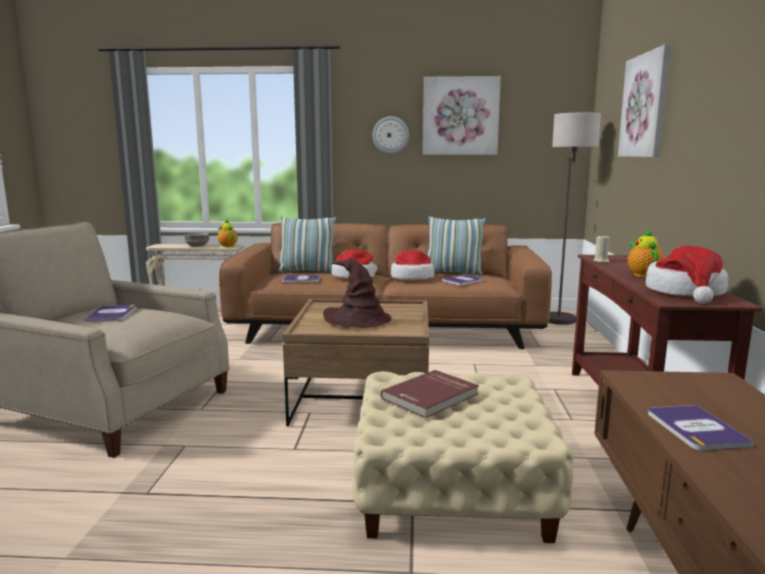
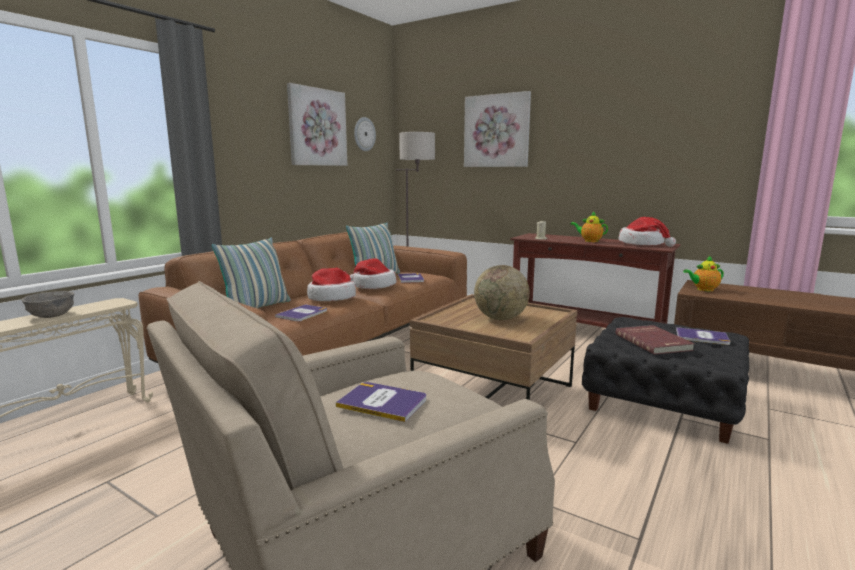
camera: 60 degrees left, 0 degrees up
teapot [217,219,238,247] -> teapot moved to [683,256,724,291]
brown hat [323,259,391,328] -> globe [474,265,530,320]
beige ottoman [352,371,574,543] -> black ottoman [581,317,749,444]
wall clock [373,116,409,154] -> wall clock moved to [354,117,376,151]
book [648,405,754,451] -> book moved to [676,327,730,345]

